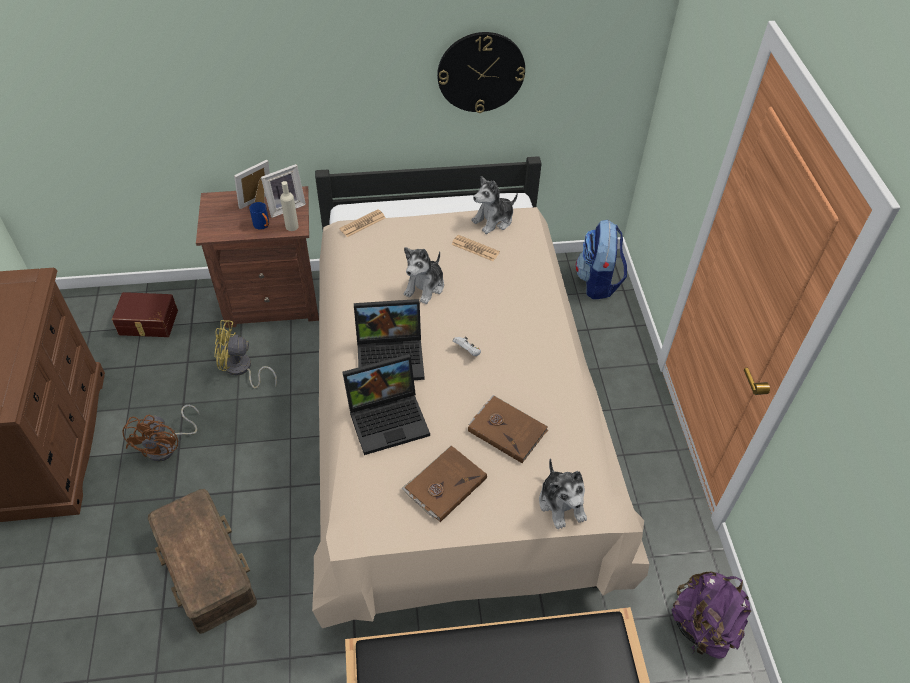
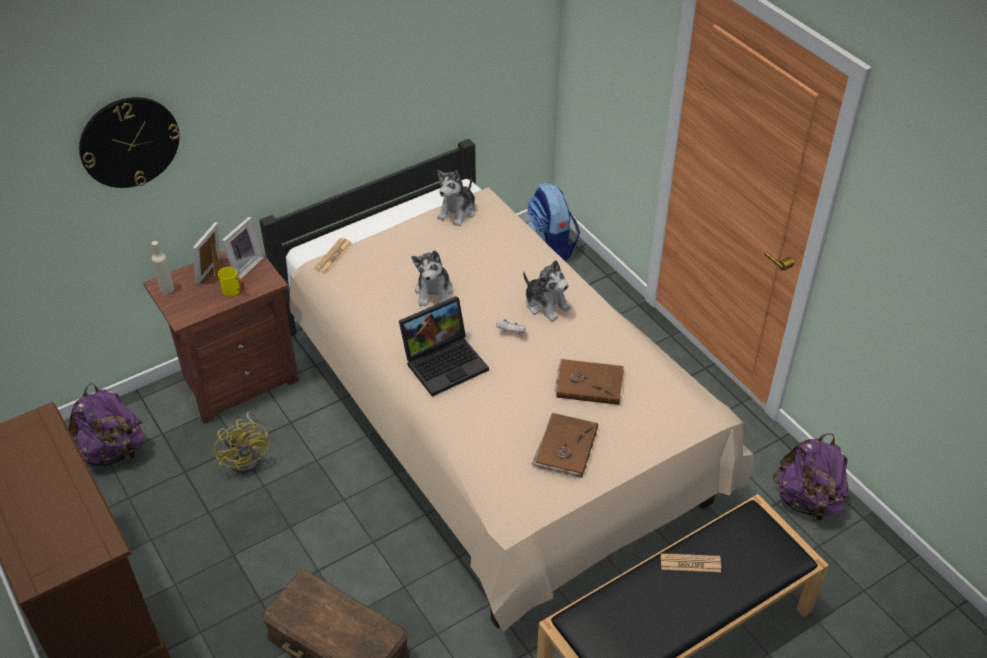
camera: 25 degrees left, 5 degrees down
brown storage box [112,292,178,337] -> purple backpack [68,383,144,466]
brown fan [122,405,199,462] -> none
yellow fan [214,320,277,389] -> yellow fan turned 90 degrees counterclockwise [214,411,270,474]
blue mug [249,202,269,230] -> yellow mug [218,267,244,297]
beige bottle [280,181,299,231] -> beige bottle moved to [151,241,174,294]
laptop [342,354,430,455] -> none
wall clock [437,32,525,113] -> wall clock moved to [79,97,180,188]
newspaper [451,235,500,261] -> newspaper moved to [661,553,721,572]
plush toy [539,458,587,529] -> plush toy moved to [523,260,571,322]

